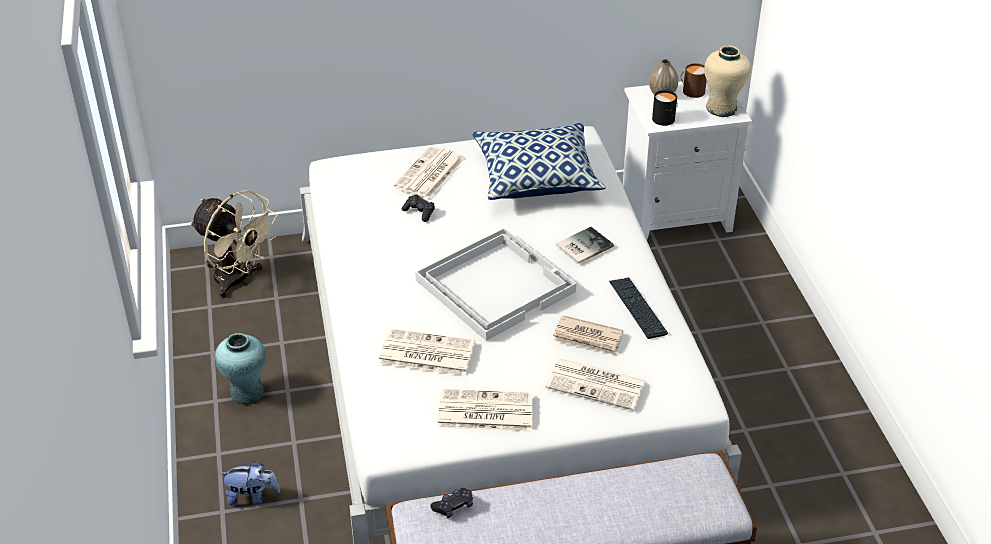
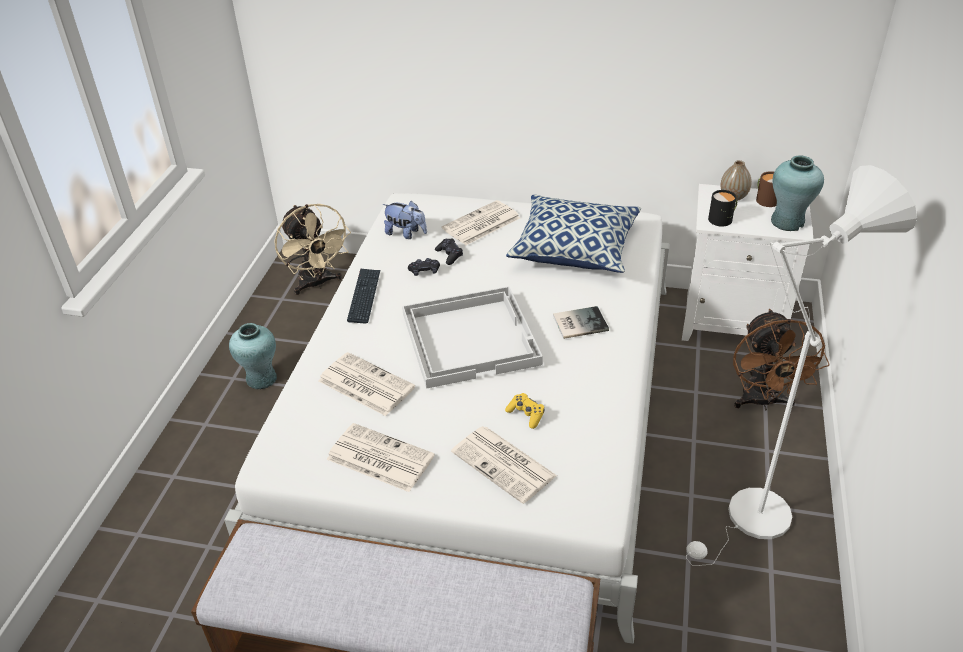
camera: 25 degrees right, 0 degrees up
plush toy [219,461,280,506] -> plush toy moved to [383,201,427,239]
black game controller [430,488,473,518] -> black game controller moved to [408,258,440,276]
newspaper [553,315,623,355] -> yellow game controller [505,393,545,429]
keyboard [609,277,668,339] -> keyboard moved to [347,268,380,323]
beige vase [704,45,751,117] -> turquoise vase [771,155,824,231]
none -> white floor lamp [686,165,917,566]
none -> brown fan [733,309,830,410]

